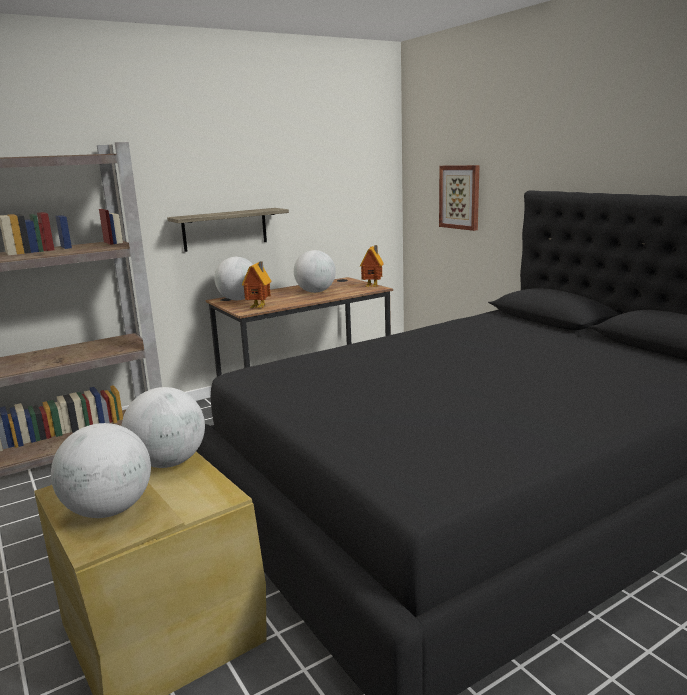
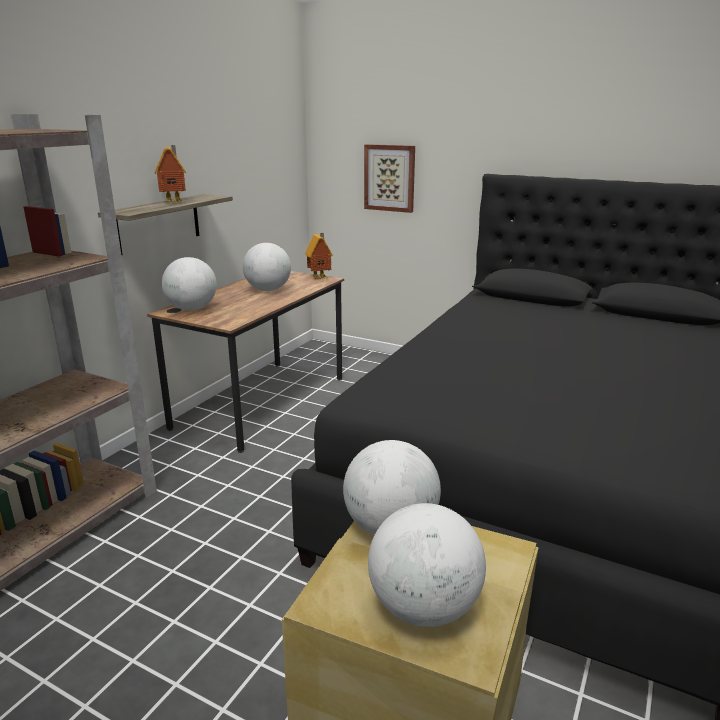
camera: 30 degrees left, 5 degrees up
toy house [242,261,271,308] -> toy house moved to [155,145,186,202]

